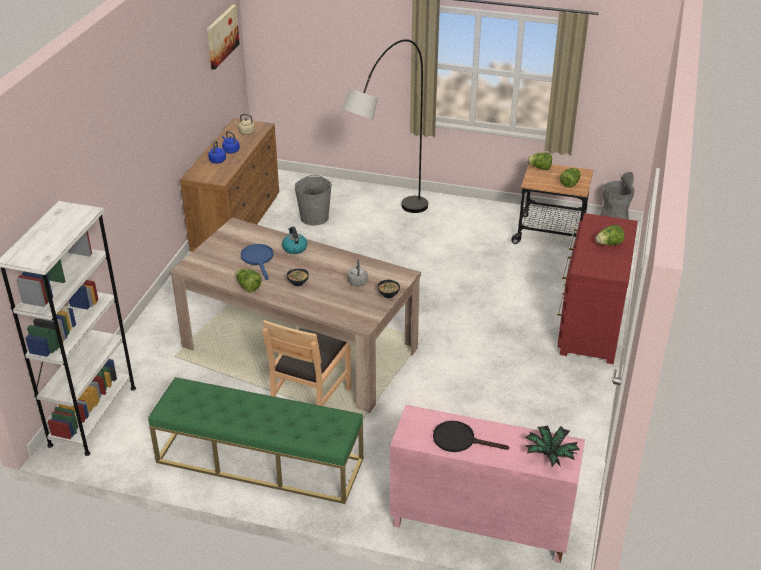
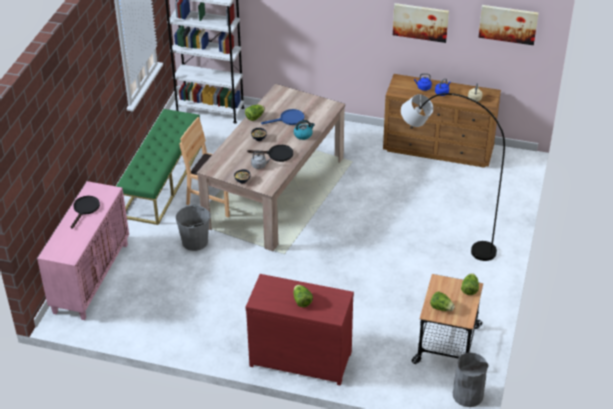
camera: 90 degrees right, 5 degrees up
grey bucket [295,175,332,225] -> grey bucket moved to [176,204,211,251]
potted plant [525,425,580,467] -> none
none -> black frying pan [247,145,293,162]
none -> picture [393,3,449,43]

